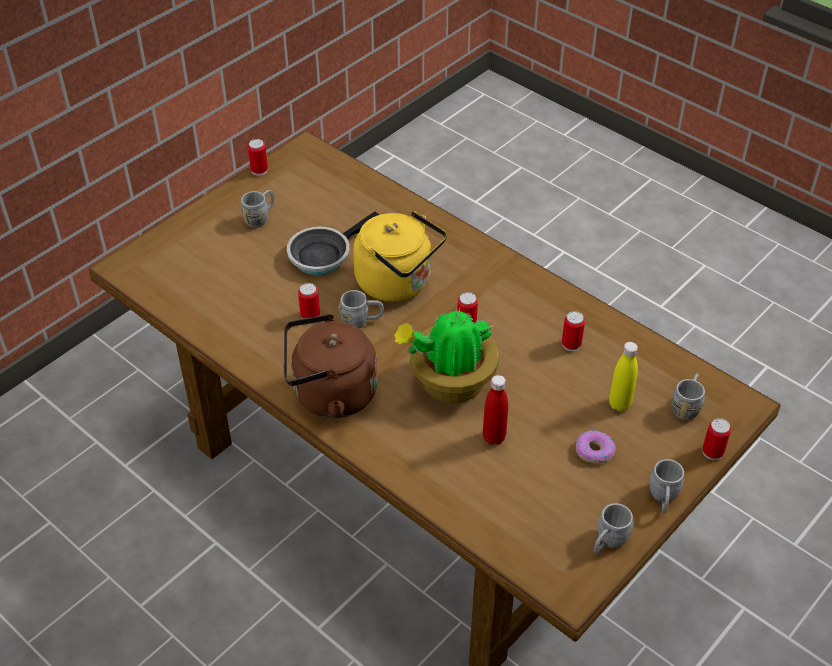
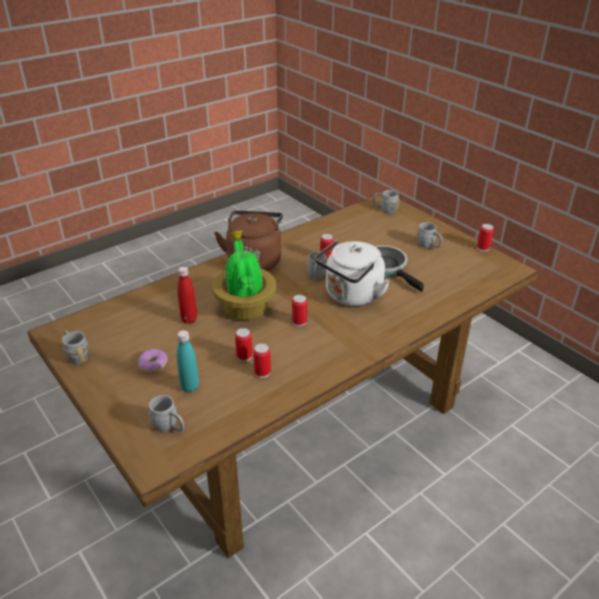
camera: 100 degrees right, 10 degrees down
yellow kettle [353,211,447,302] -> white kettle [315,240,390,306]
yellow bottle [609,342,638,411] -> turquoise bottle [177,330,199,392]
grey mug [649,459,684,513] -> grey mug moved to [373,190,399,214]
can [702,418,731,460] -> can moved to [235,328,253,362]

